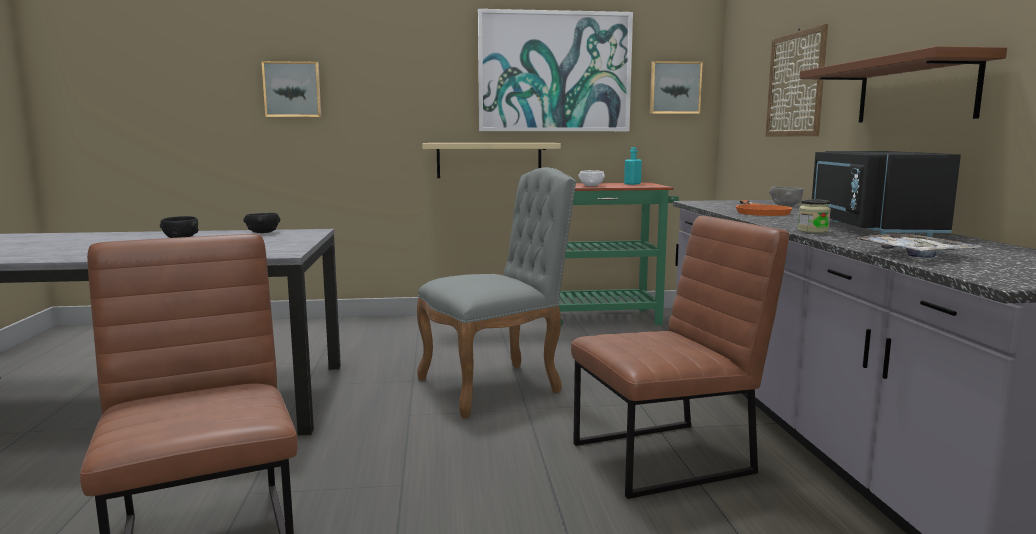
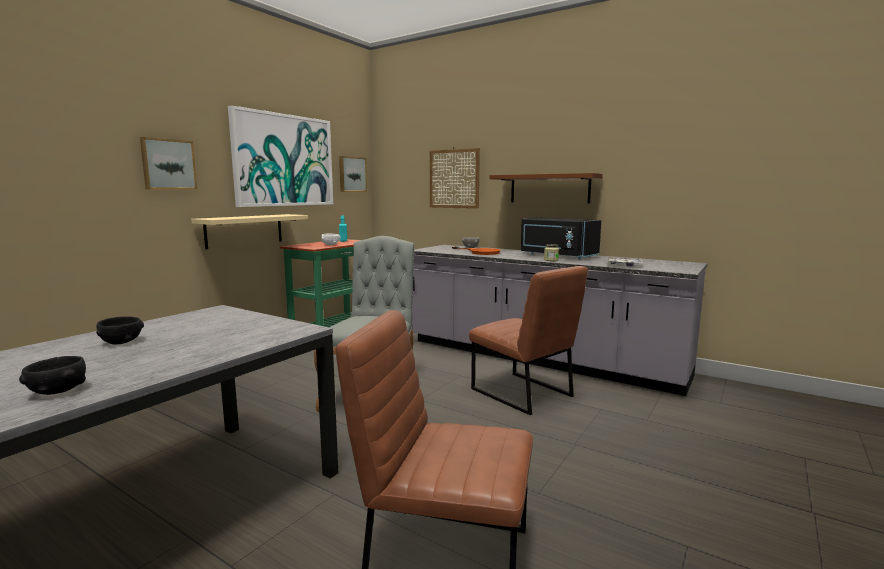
camera: 50 degrees left, 0 degrees up
black bowl [243,213,280,233] -> black bowl moved to [19,356,86,395]
picture [262,61,321,117] -> picture moved to [140,137,197,190]
brown chair [571,216,789,499] -> brown chair turned 120 degrees clockwise [469,266,588,415]

